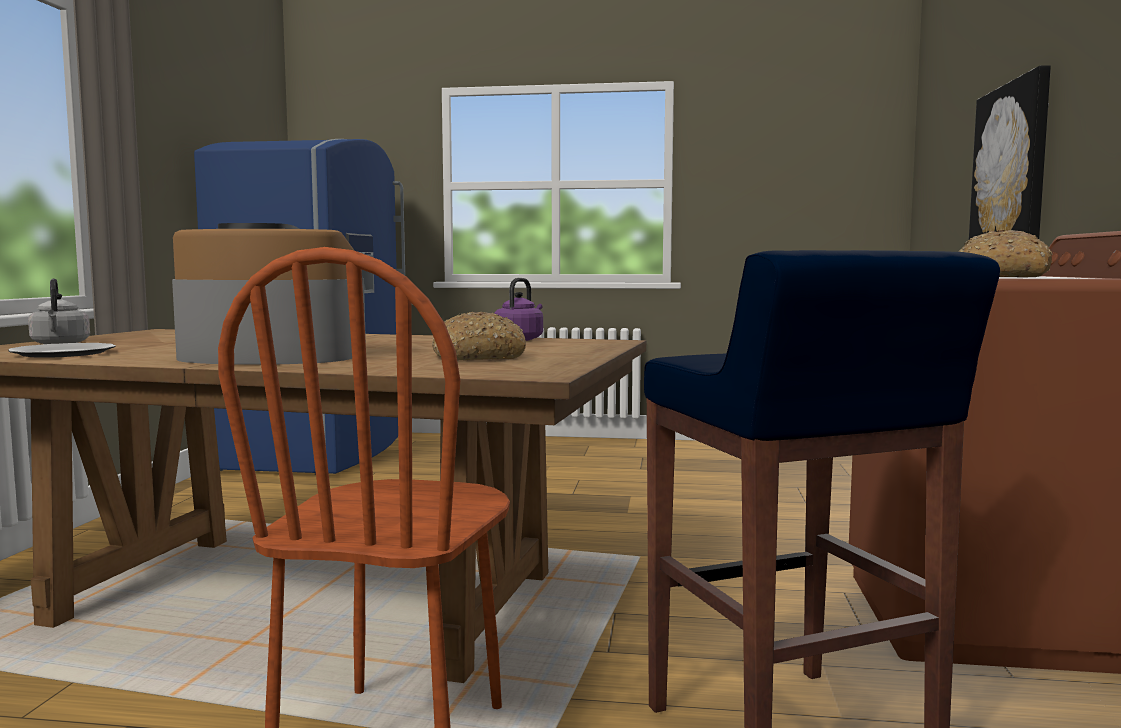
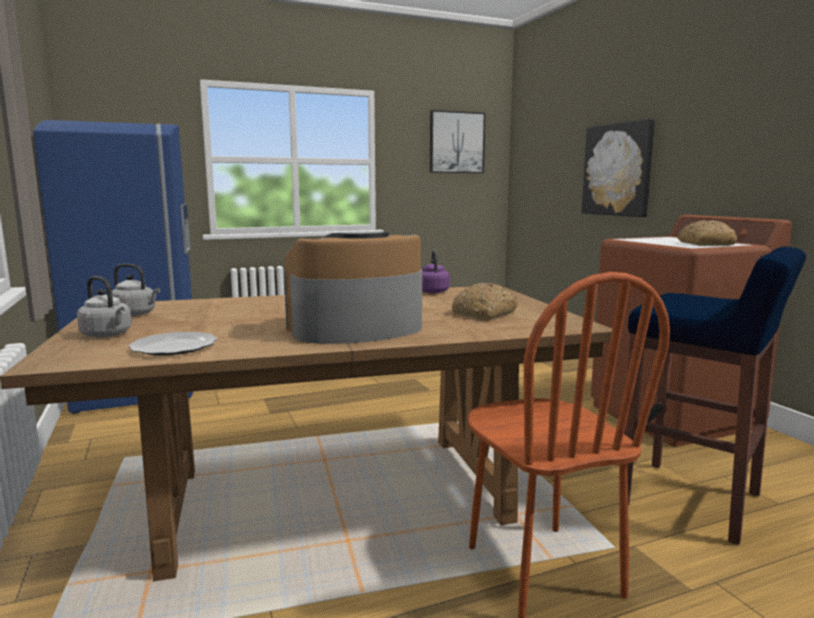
camera: 30 degrees left, 5 degrees up
none -> grey kettle [112,264,160,316]
none -> picture [430,110,486,173]

